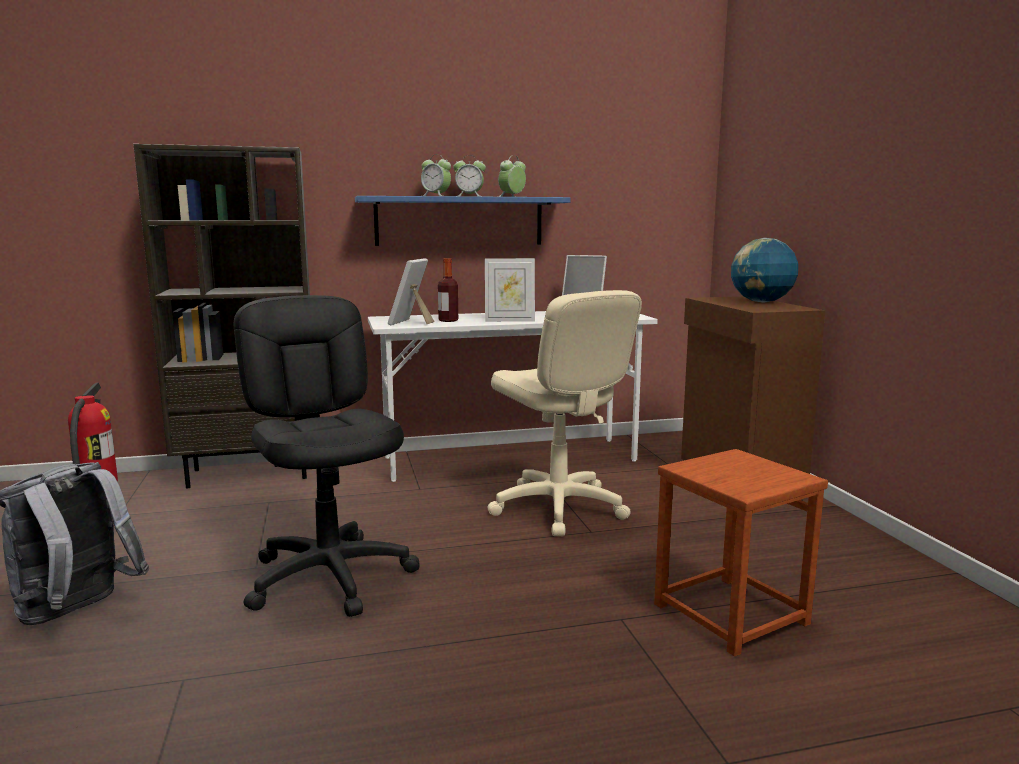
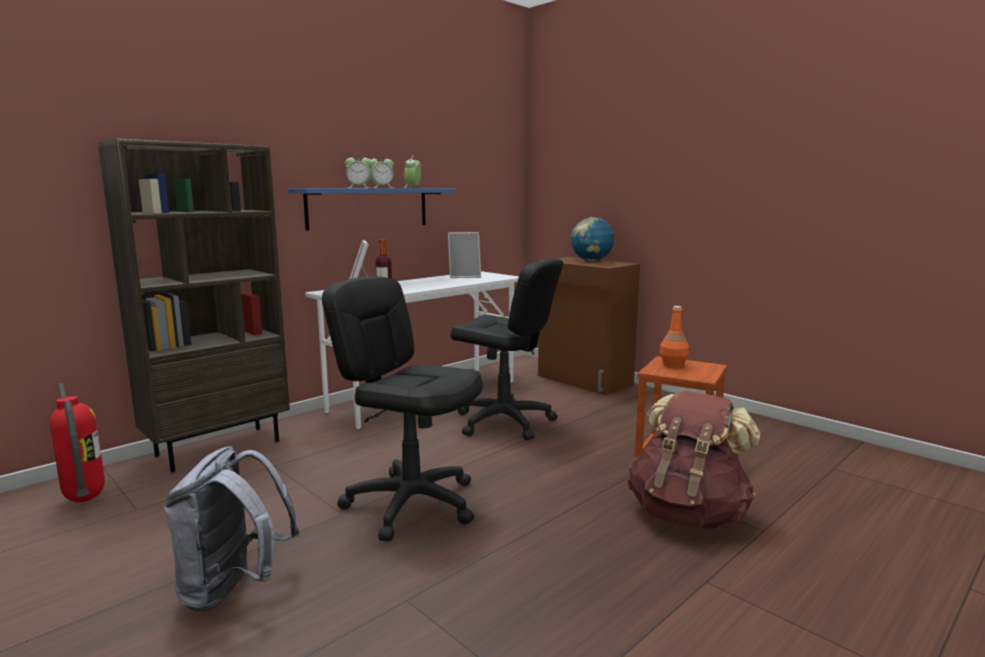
camera: 30 degrees left, 0 degrees up
picture frame [485,258,535,322] -> none
beige office chair [487,290,642,536] -> black office chair [450,258,563,440]
none -> brown backpack [627,390,761,529]
none -> orange bottle [660,306,689,368]

